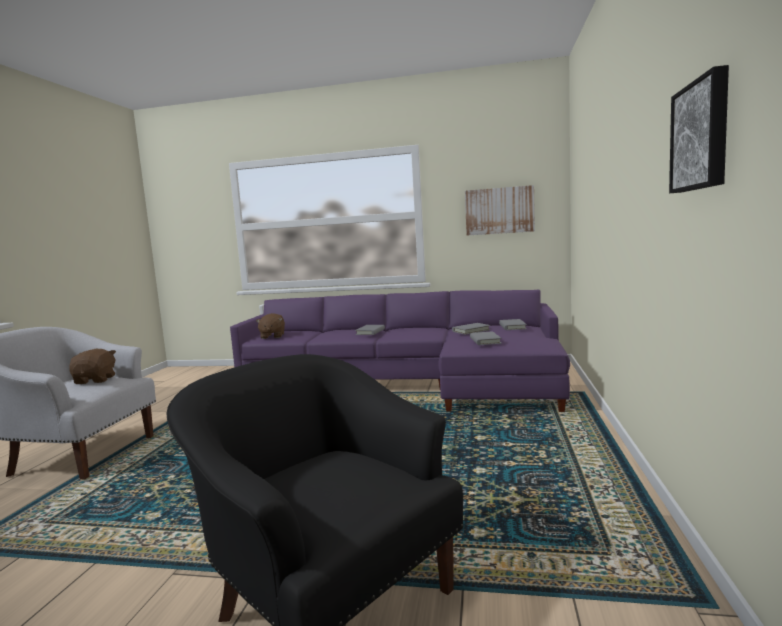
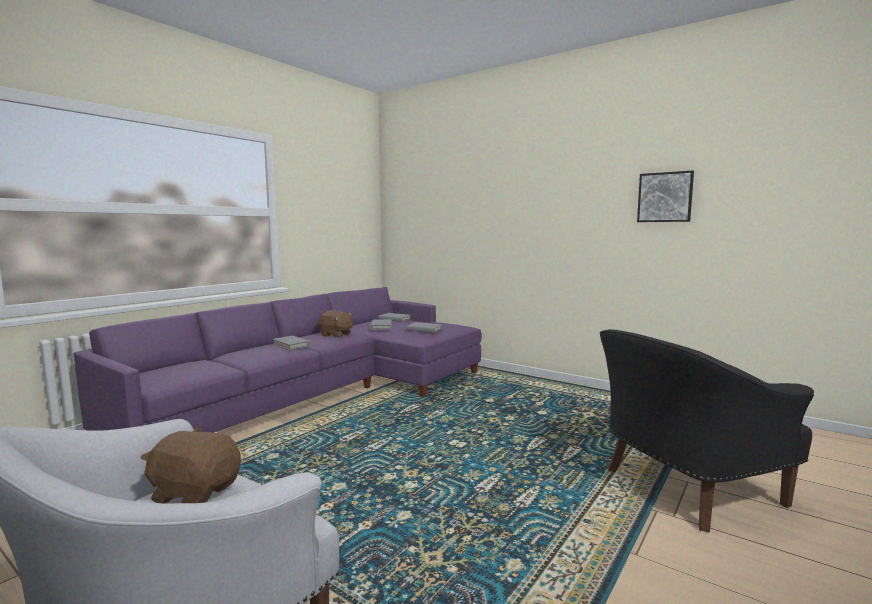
camera: 65 degrees left, 0 degrees up
brown plush toy [256,313,285,339] -> brown plush toy moved to [318,310,353,338]
picture [465,185,535,236] -> none

